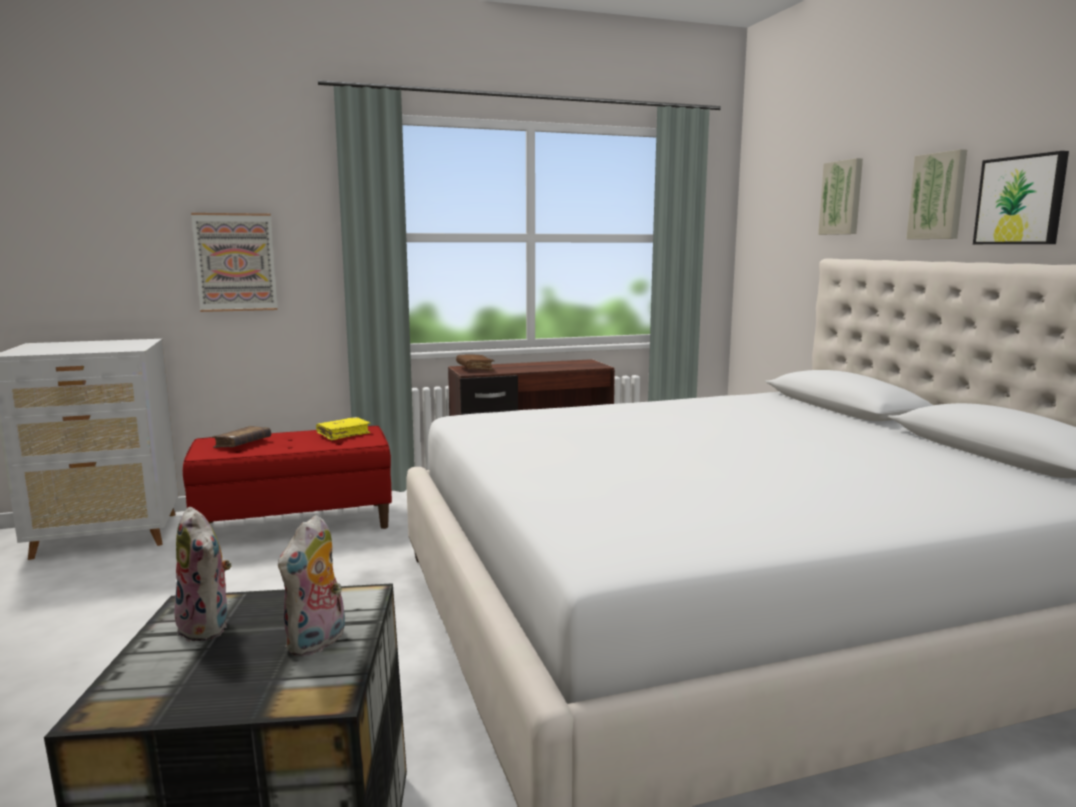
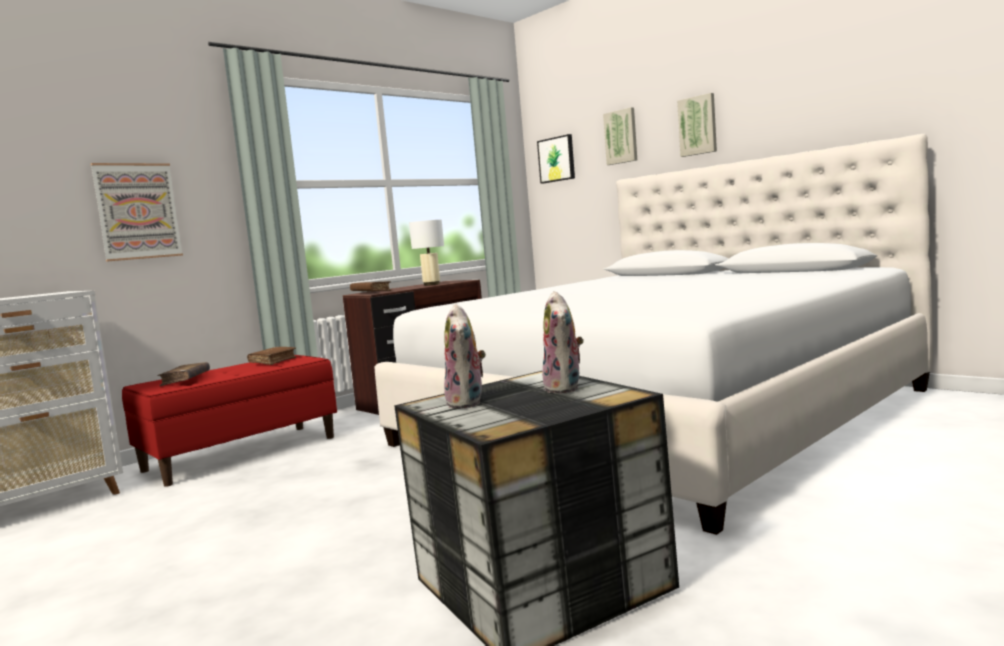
camera: 25 degrees left, 5 degrees down
plush toy [172,507,231,642] -> plush toy turned 60 degrees clockwise [444,304,486,409]
yellow book [316,417,371,440] -> brown book [247,347,297,365]
picture [973,151,1069,244] -> picture moved to [537,134,575,184]
none -> white table lamp [409,220,444,286]

